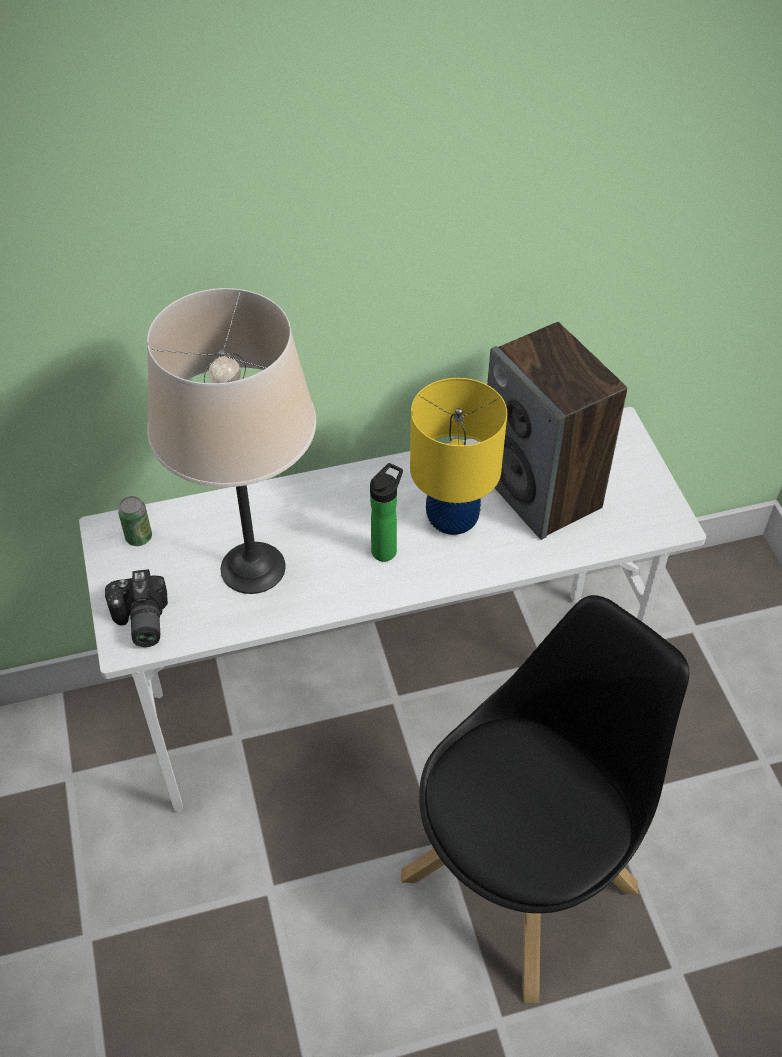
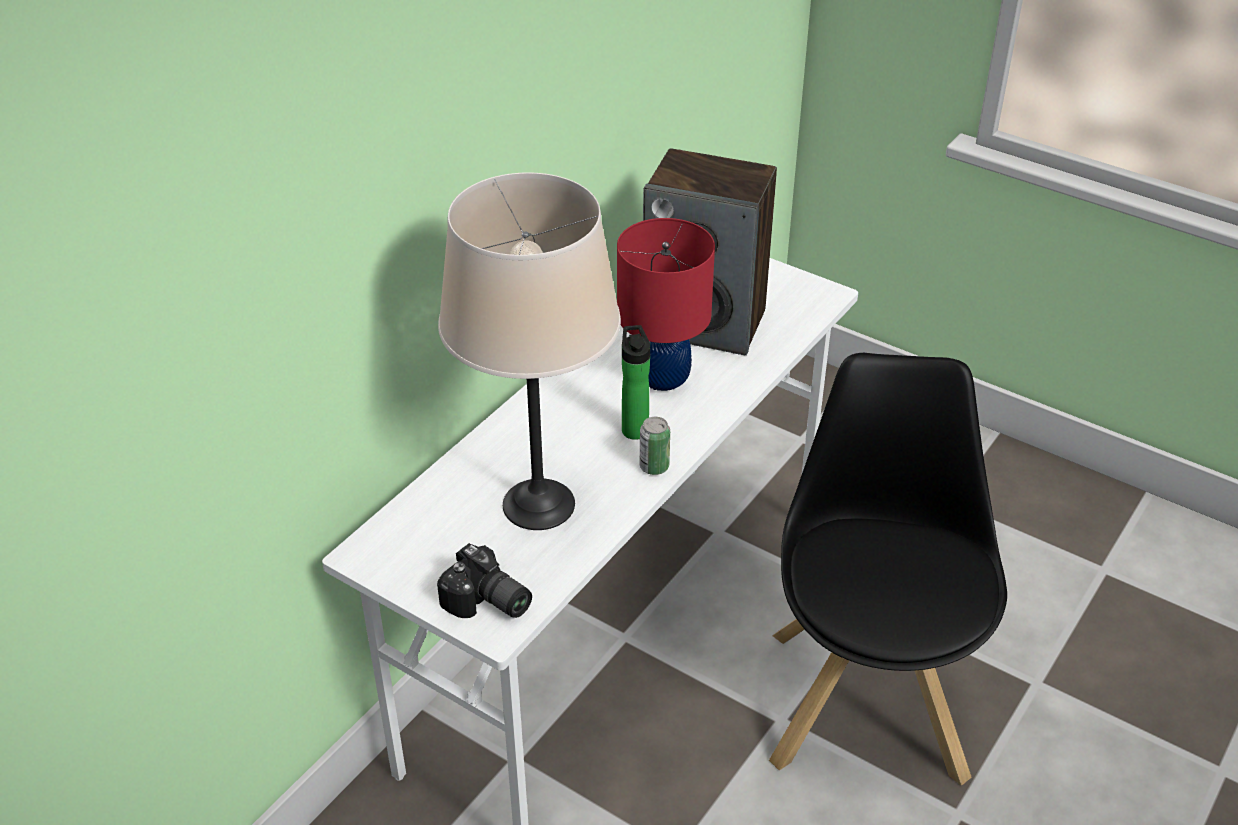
camera: 40 degrees left, 10 degrees down
can [118,496,152,546] -> can moved to [640,417,670,475]
yellow table lamp [410,378,507,535] -> red table lamp [617,218,715,391]

